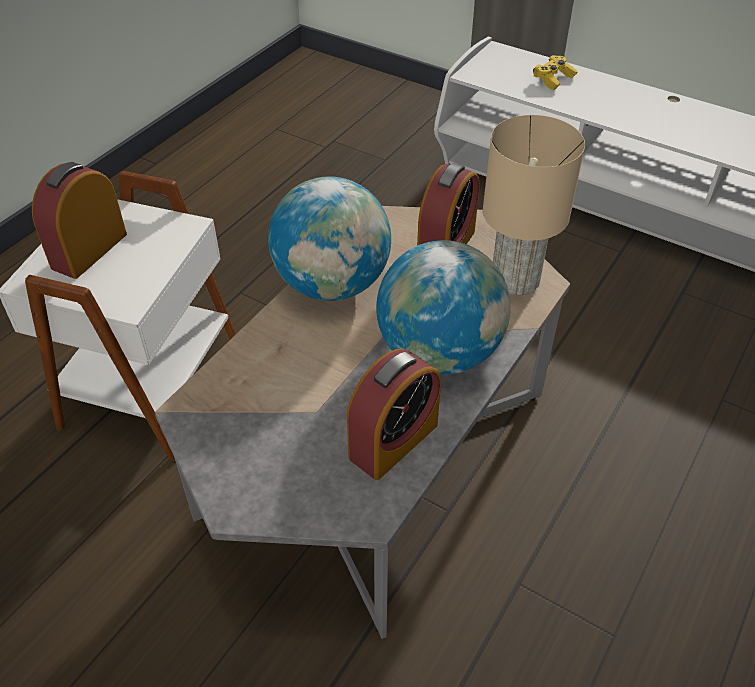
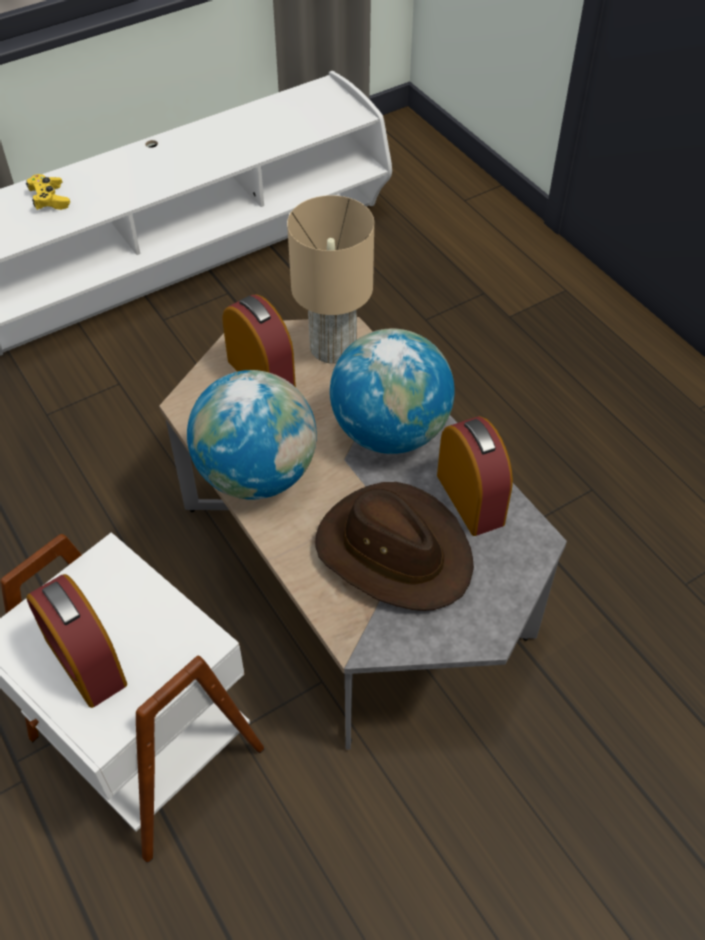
camera: 65 degrees left, 5 degrees up
none -> brown hat [315,482,474,611]

